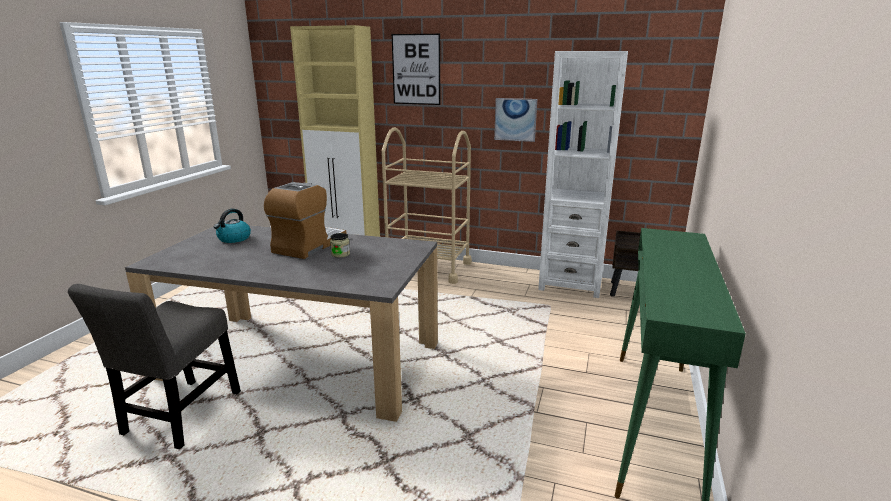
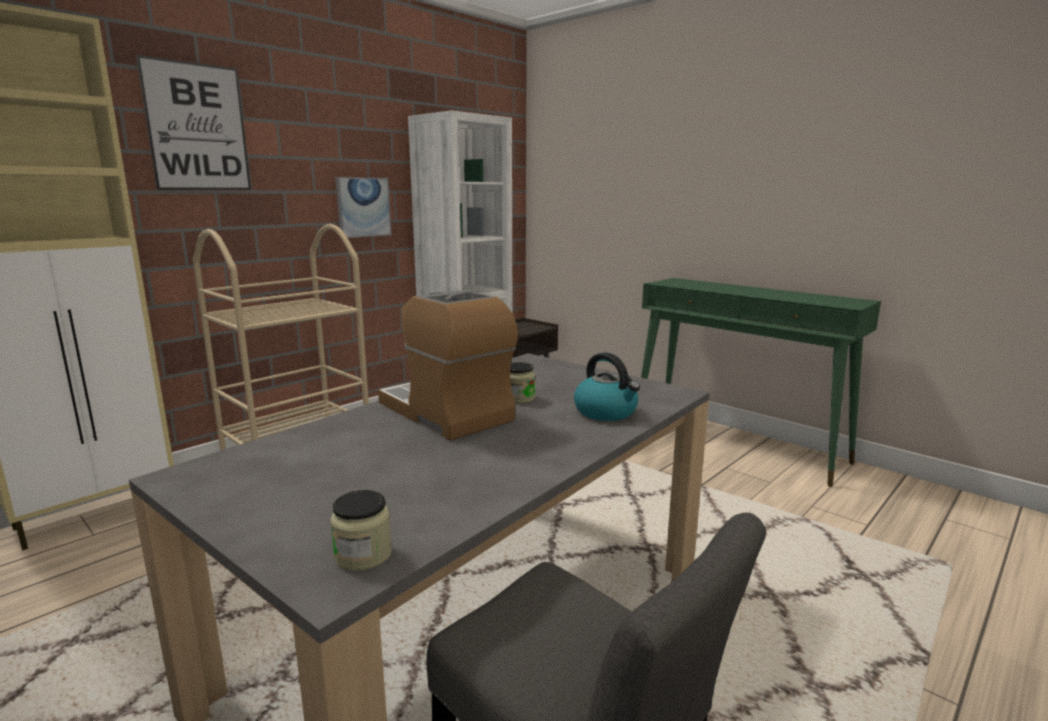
camera: 65 degrees left, 5 degrees down
kettle [214,209,251,243] -> kettle moved to [574,352,640,421]
none -> jar [330,490,392,571]

